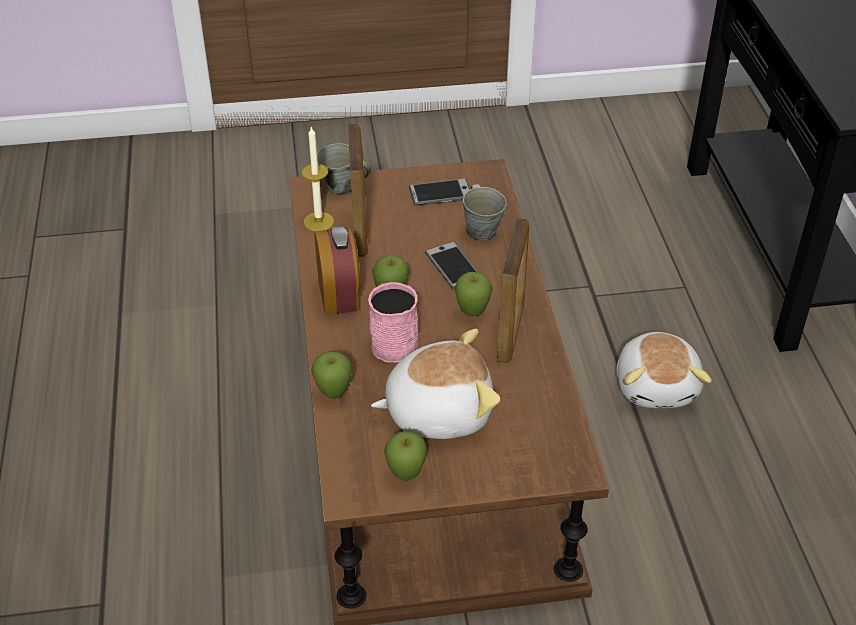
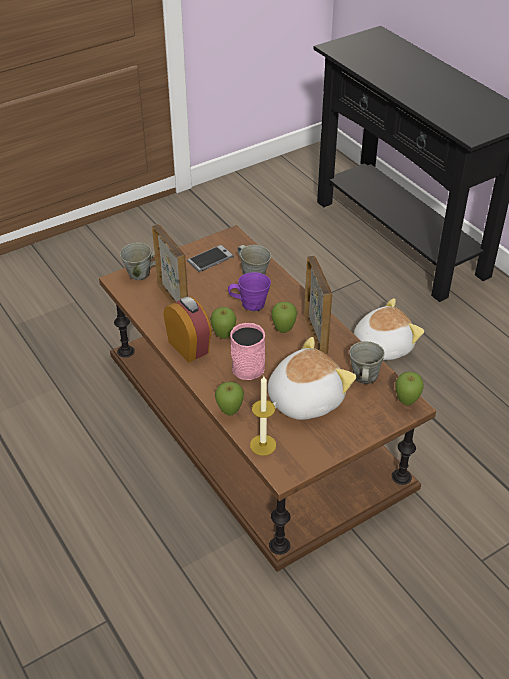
camera: 25 degrees left, 0 degrees up
candle [301,126,334,231] -> candle moved to [250,376,276,456]
apple [384,431,427,481] -> apple moved to [395,371,424,406]
phone [425,241,479,290] -> purple mug [228,272,271,311]
plush toy [616,332,712,408] -> plush toy turned 90 degrees counterclockwise [354,298,424,360]
none -> grey mug [349,341,385,384]

